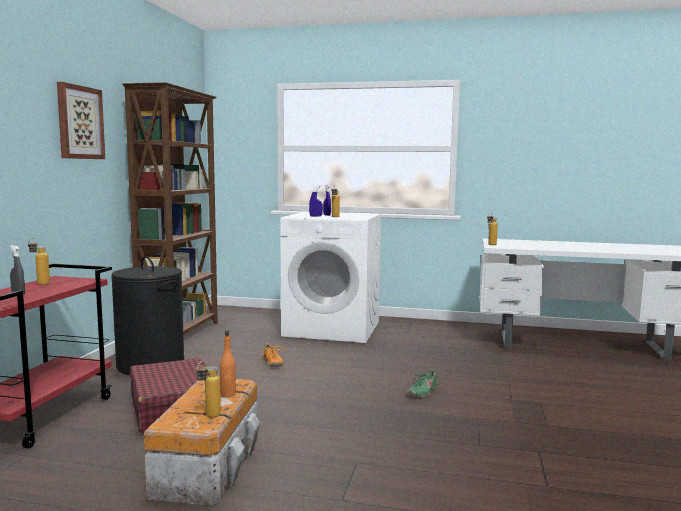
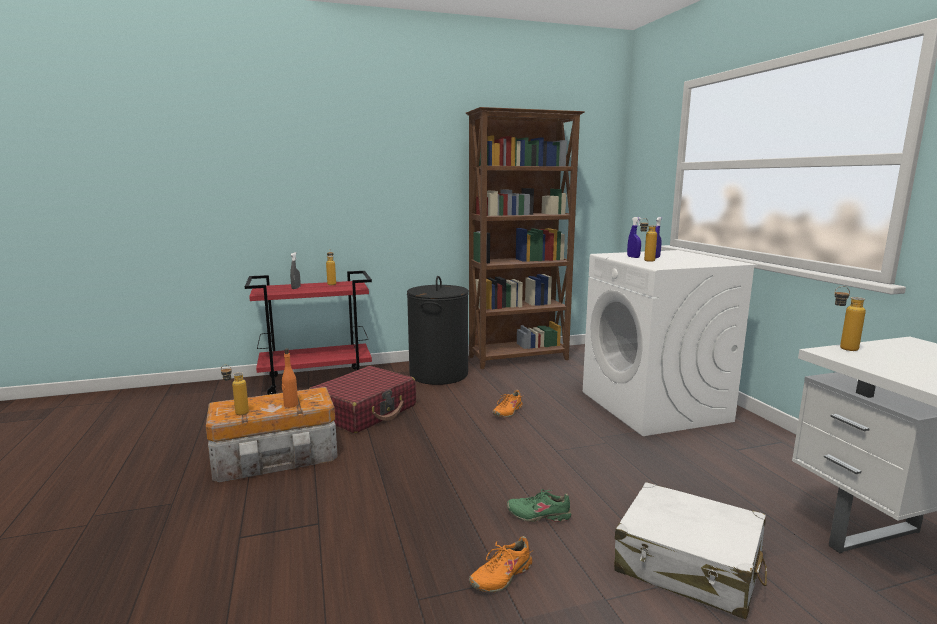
camera: 60 degrees right, 5 degrees up
picture [57,82,105,159] -> none
none -> orange shoe [469,536,532,592]
none -> white suitcase [614,482,767,619]

